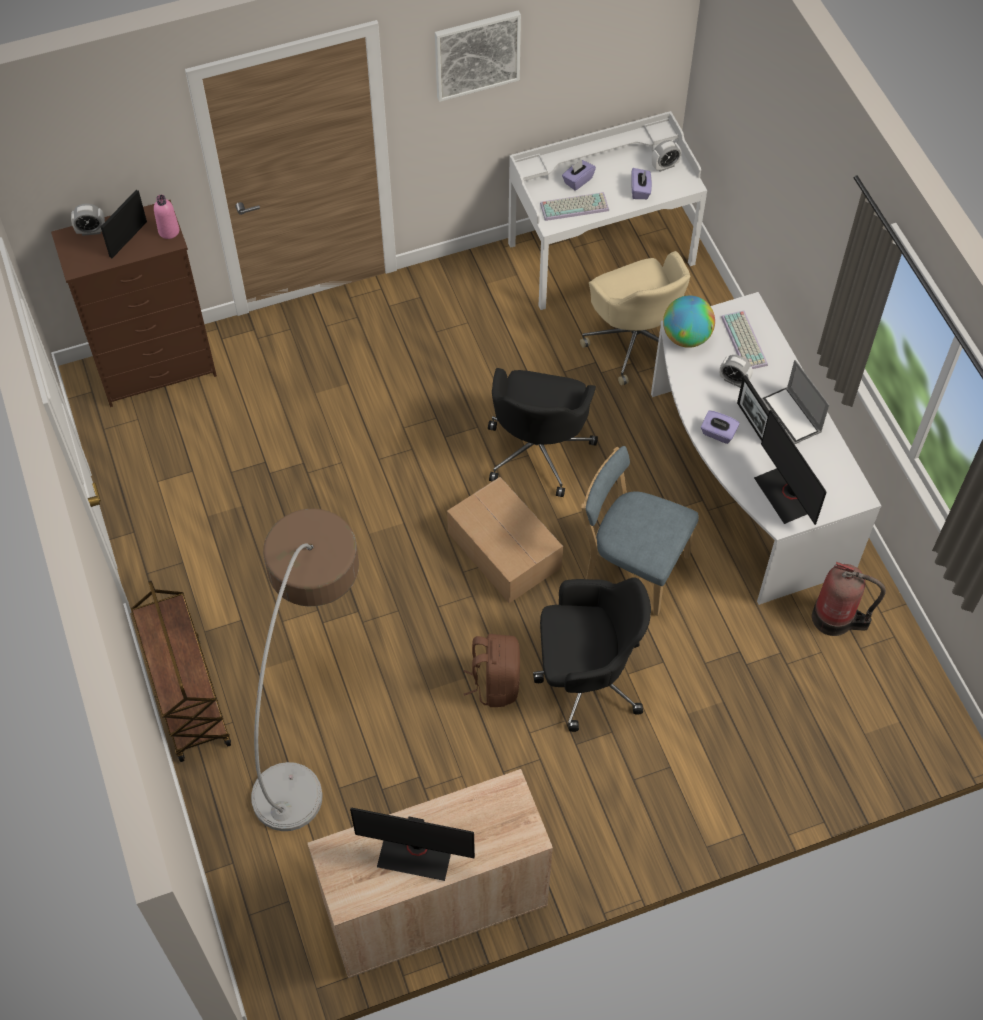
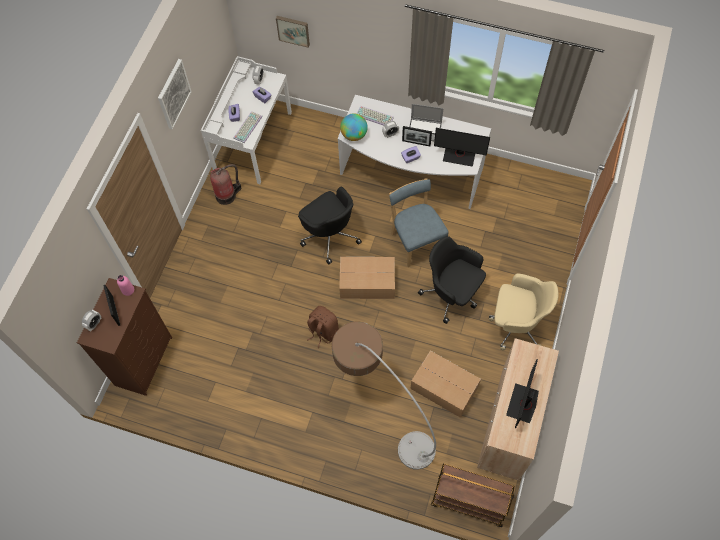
camera: 50 degrees left, 5 degrees up
brown cart [131,581,231,762] -> brown cart moved to [431,464,514,527]
monitor [350,808,475,881] -> monitor turned 150 degrees clockwise [506,359,539,428]
brown backpack [464,634,520,707] -> brown backpack moved to [307,306,339,348]
black office chair [533,578,651,732] -> black office chair turned 90 degrees counterclockwise [418,236,486,324]
beige office chair [580,251,690,386] -> beige office chair moved to [489,274,558,351]
blue chair [581,446,699,616] -> blue chair turned 90 degrees clockwise [389,178,448,267]
fire extinguisher [812,562,886,636] -> fire extinguisher moved to [210,164,242,205]
none -> picture [276,16,310,48]
none -> cardboard box [410,351,481,418]

